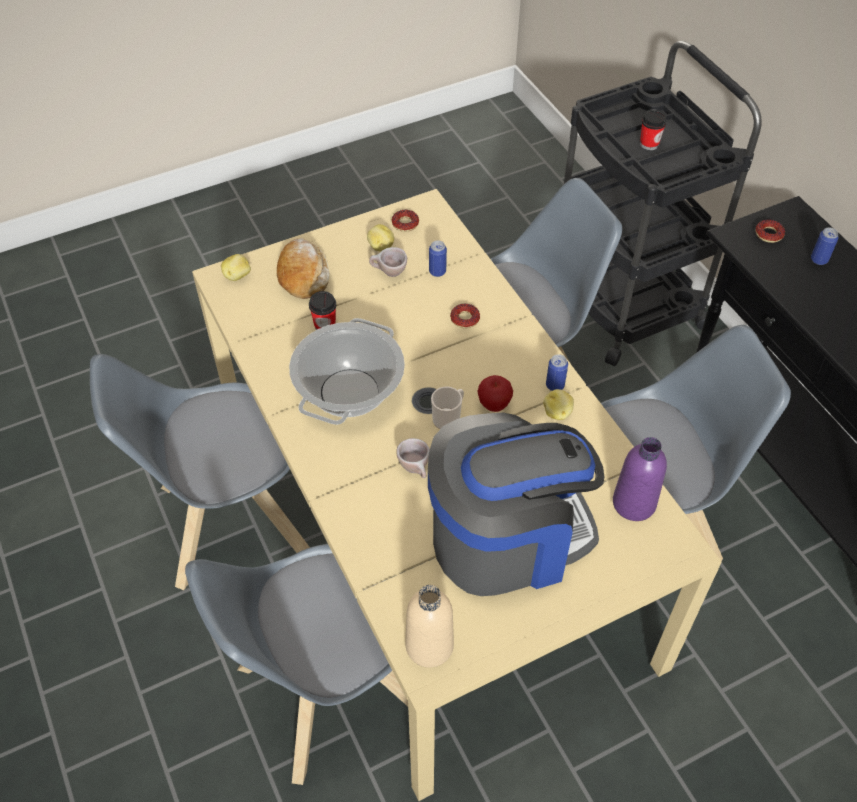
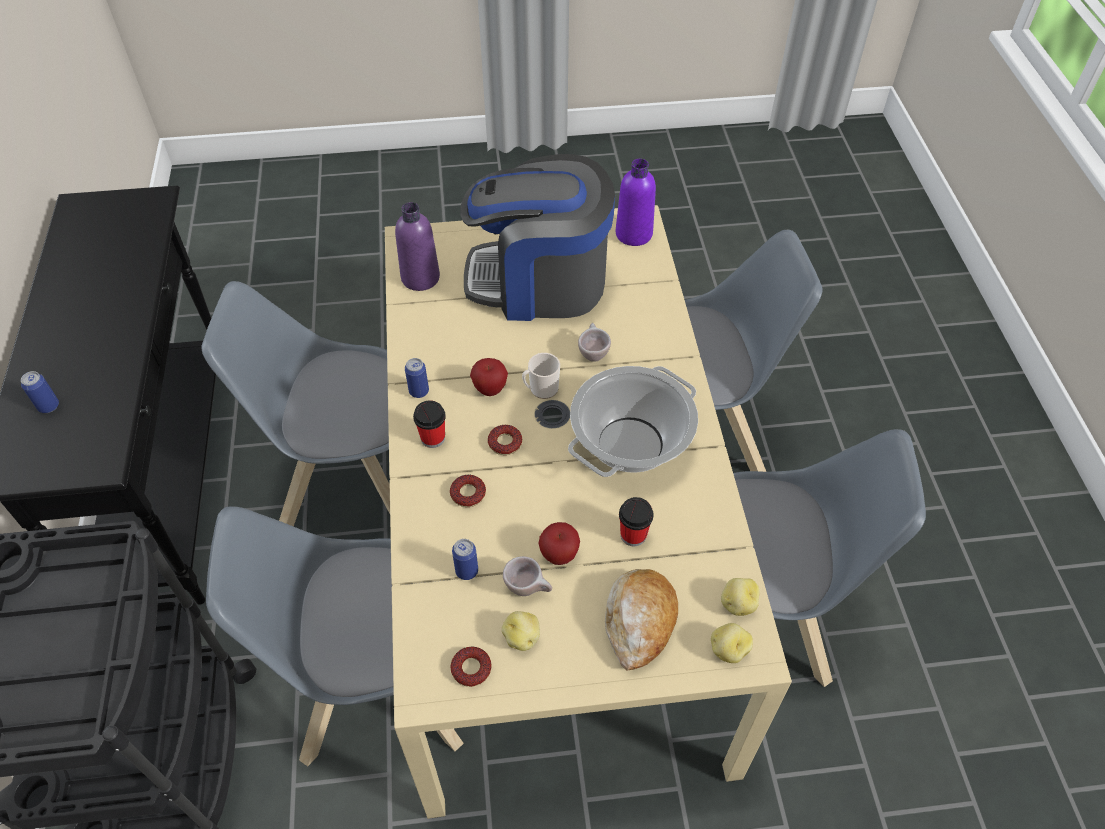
camera: 160 degrees left, 0 degrees up
beige bottle [405,585,454,668] -> purple bottle [616,159,656,246]
potato [543,389,574,420] -> potato moved to [721,578,760,616]
cup [640,110,667,150] -> cup moved to [413,400,446,448]
donut [756,219,785,243] -> donut moved to [488,425,522,455]
none -> apple [538,522,580,565]

